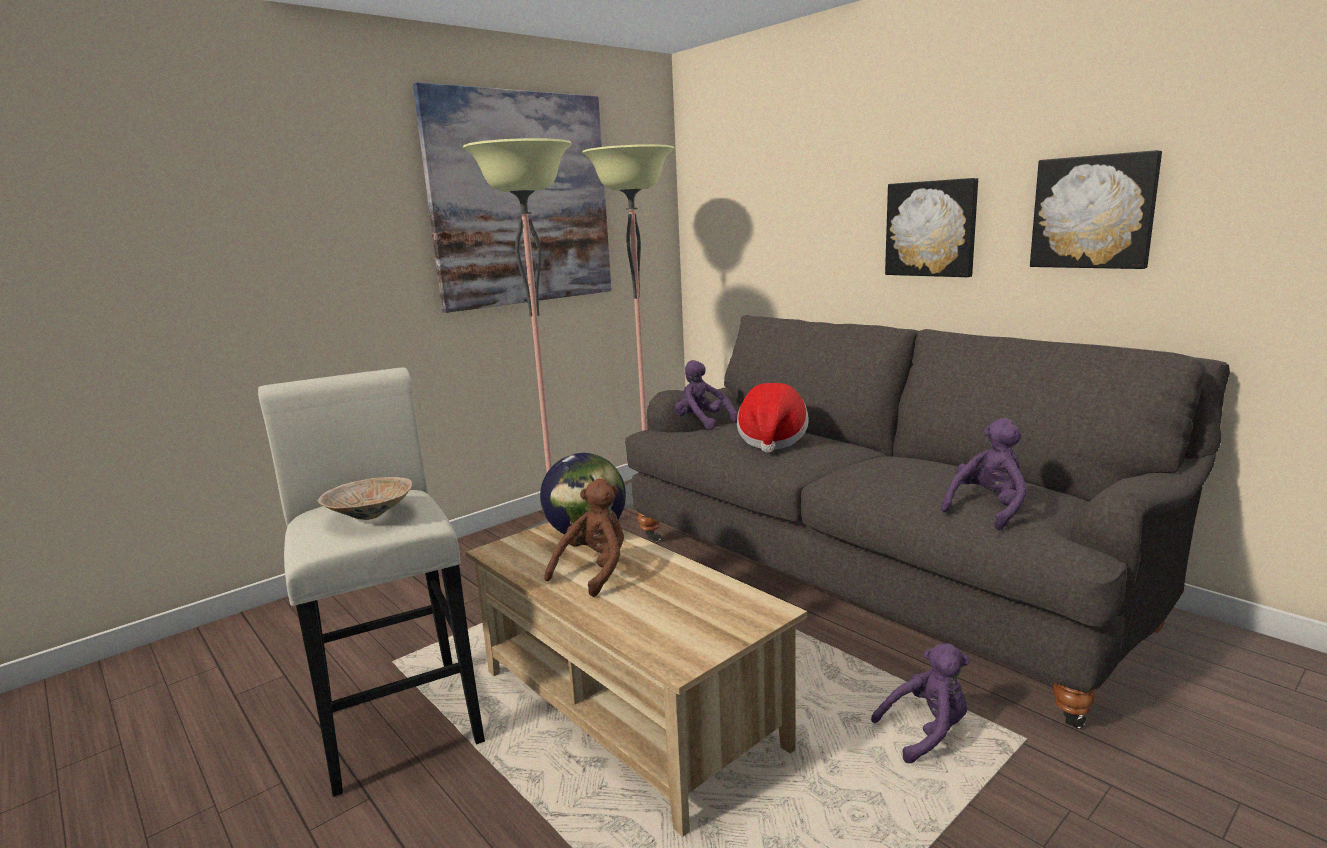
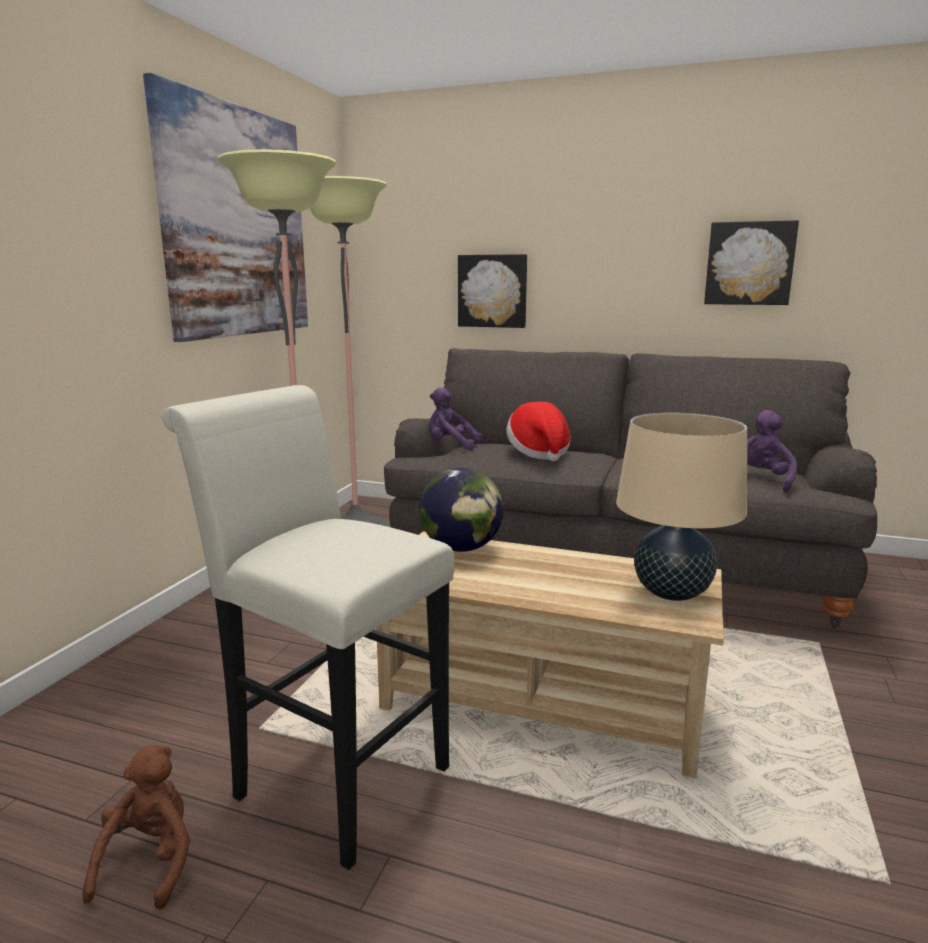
camera: 30 degrees left, 0 degrees up
beige bowl [318,477,412,520] -> none
brown plush toy [544,478,624,597] -> brown plush toy moved to [82,745,190,909]
purple plush toy [871,643,970,763] -> none
picture [885,178,978,277] -> picture moved to [458,254,527,328]
none -> beige table lamp [616,413,747,601]

